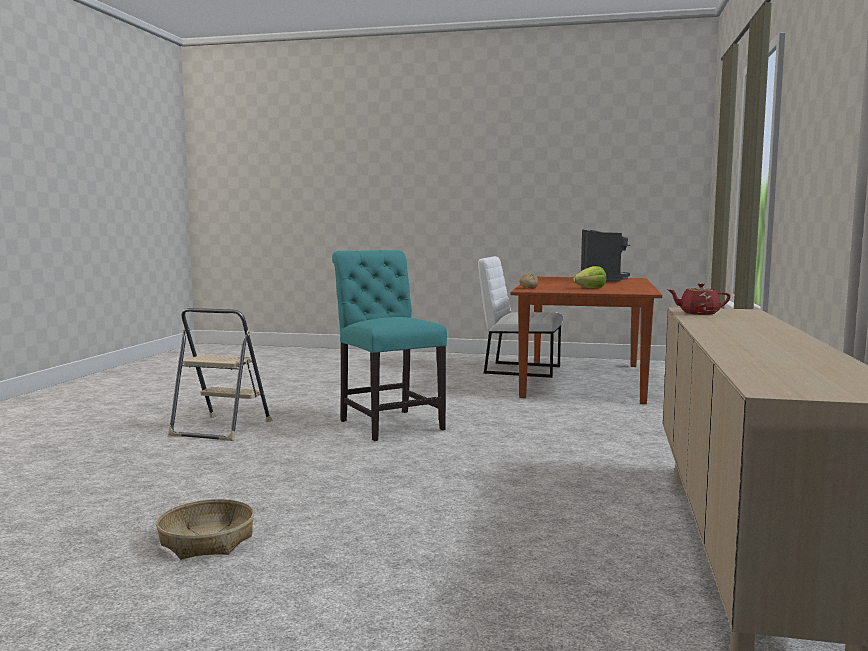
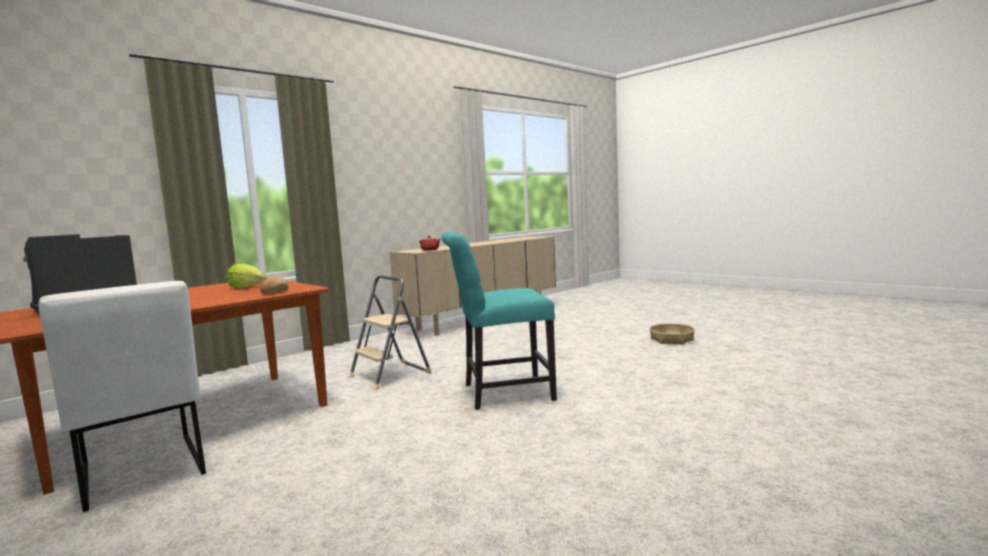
camera: 145 degrees left, 0 degrees up
beige step ladder [168,308,273,441] -> beige step ladder moved to [347,275,432,391]
turquoise chair [332,250,447,442] -> turquoise chair turned 75 degrees clockwise [442,232,557,410]

